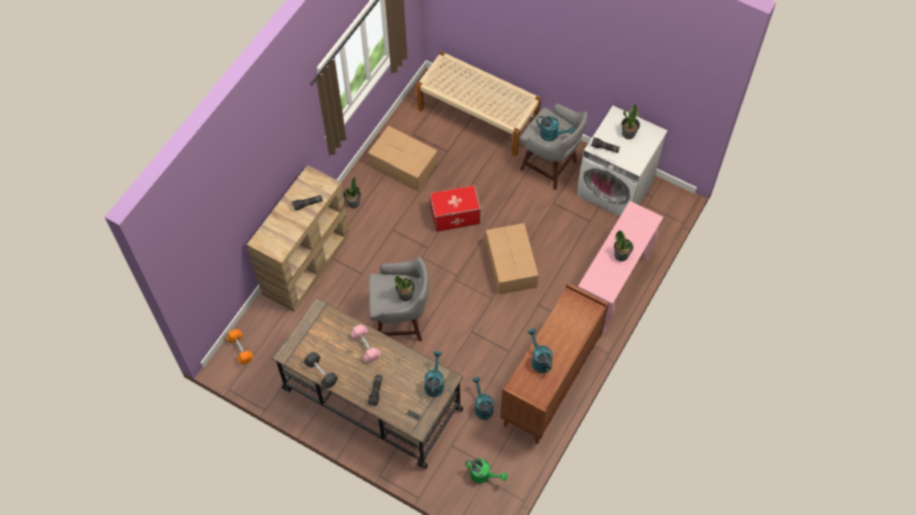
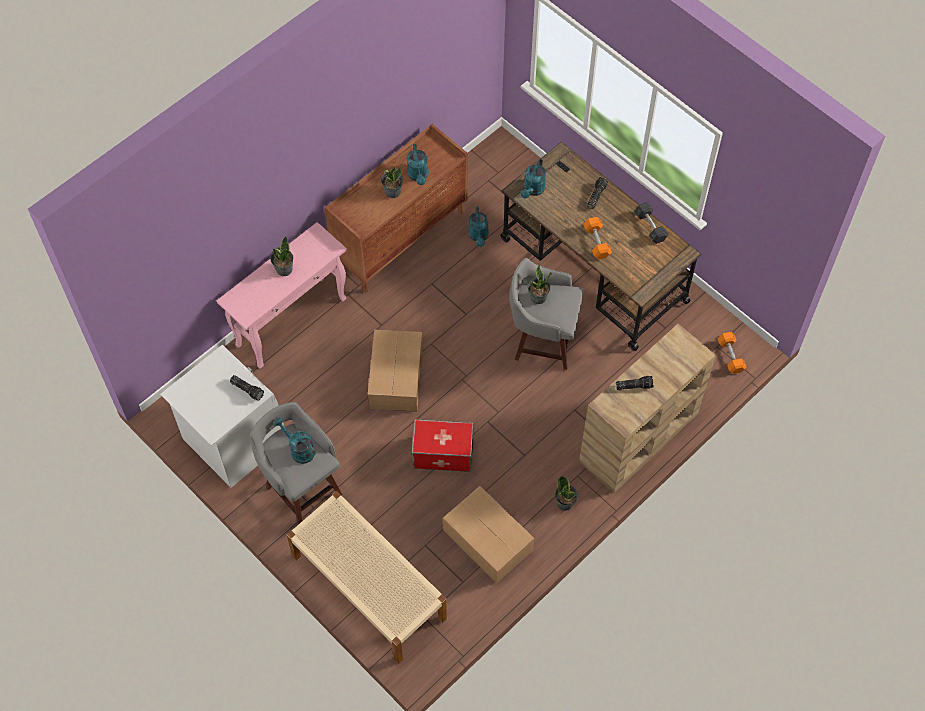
camera: 165 degrees left, 0 degrees up
pink dumbbell [351,325,381,362] -> orange dumbbell [583,217,612,259]
green watering can [465,459,507,483] -> none
potted plant [621,104,640,139] -> potted plant moved to [381,167,403,198]

